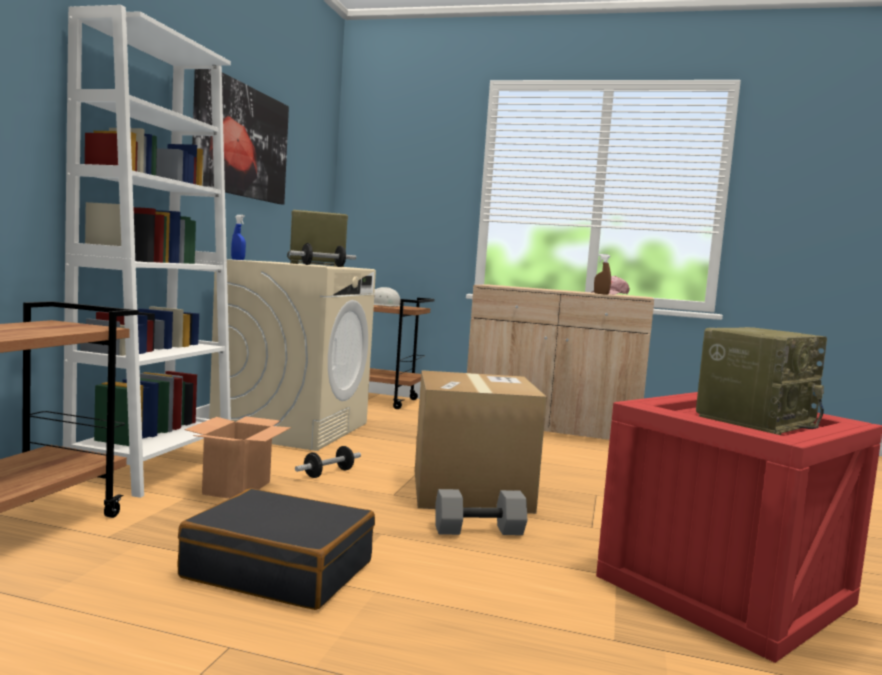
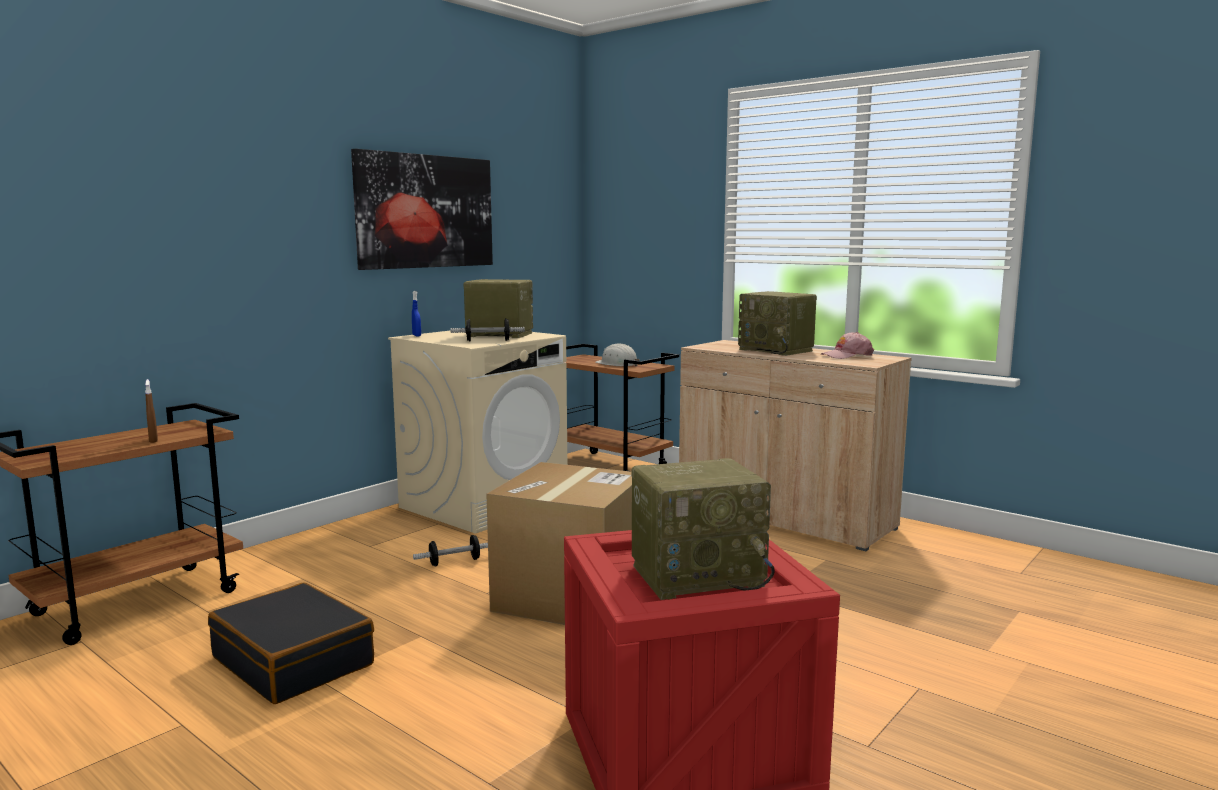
camera: 25 degrees right, 5 degrees up
white bookcase [63,5,231,498] -> none
cardboard box [185,416,291,499] -> none
grey dumbbell [435,489,527,535] -> none
brown spray bottle [594,254,611,295] -> brown spray bottle moved to [145,379,158,443]
none -> radio [738,291,817,356]

